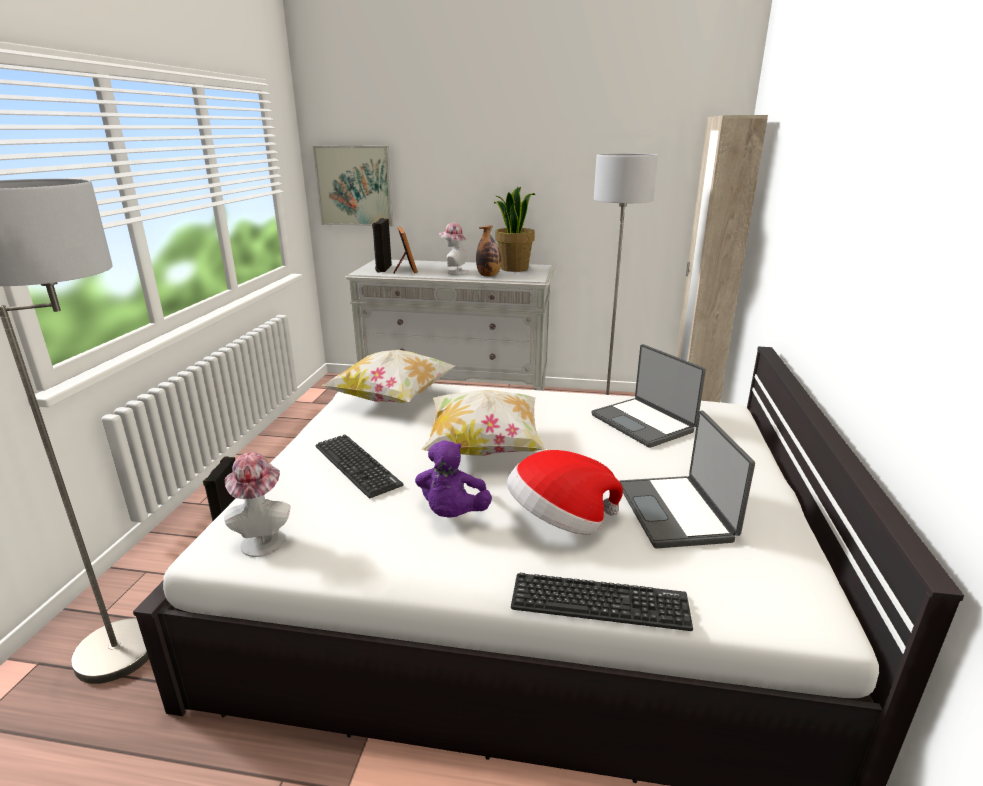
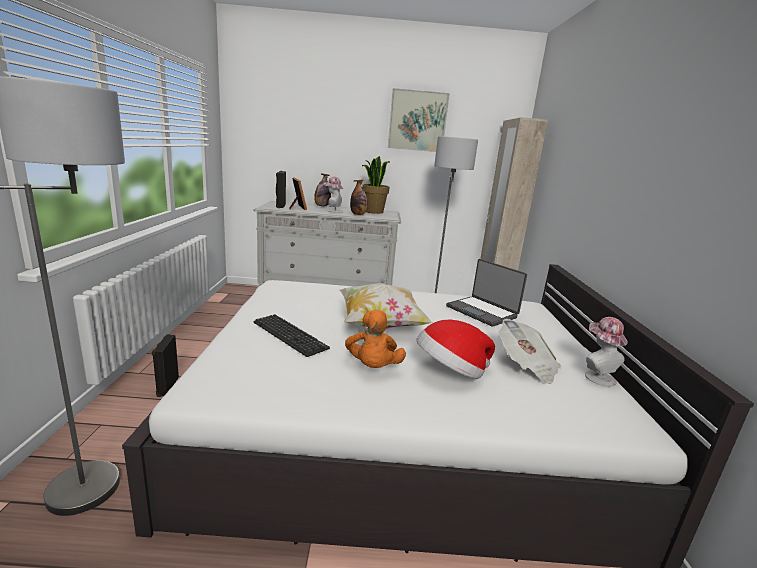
camera: 10 degrees left, 5 degrees down
hat [224,452,291,557] -> hat moved to [585,317,628,387]
picture [313,146,393,227] -> picture moved to [388,88,450,152]
pillow [322,350,455,403] -> none
purple plush toy [415,440,492,518] -> orange plush toy [345,310,406,368]
keyboard [511,573,693,631] -> none
laptop [619,411,755,548] -> newspaper [498,319,561,384]
none -> bottle [314,174,331,206]

